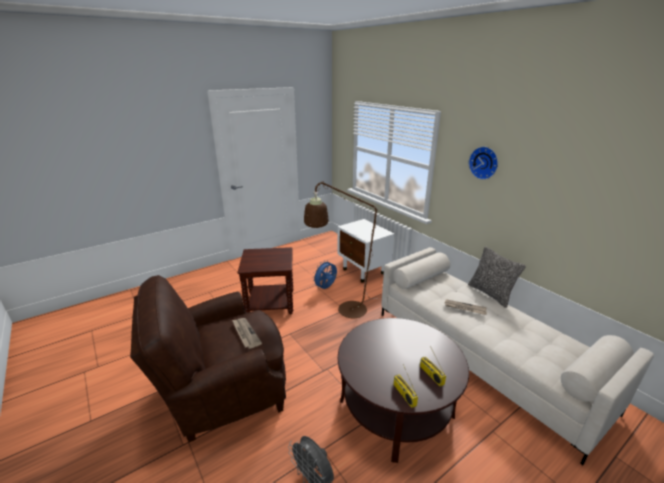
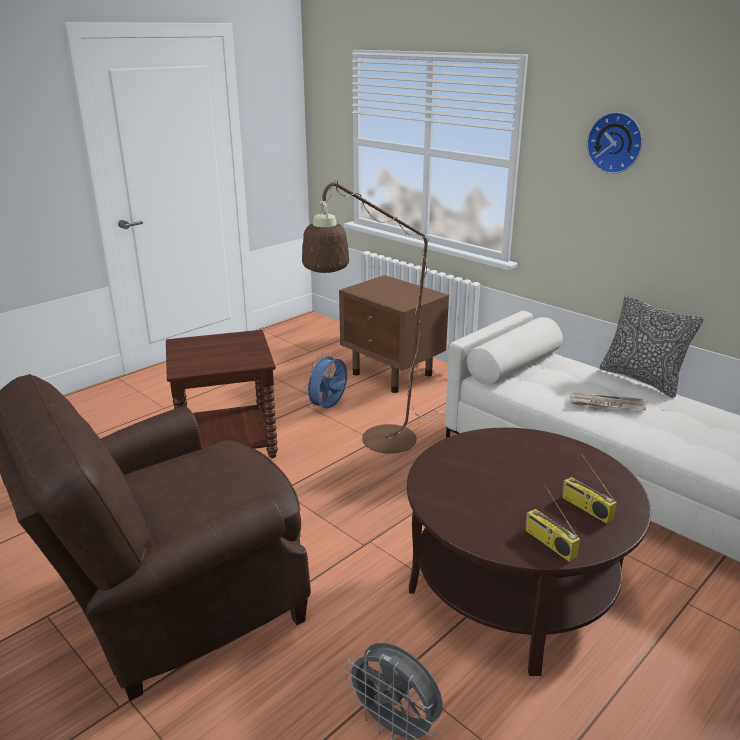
camera: 10 degrees left, 0 degrees up
newspaper [232,318,262,349] -> none
white nightstand [337,219,395,283] -> brown nightstand [339,275,449,393]

